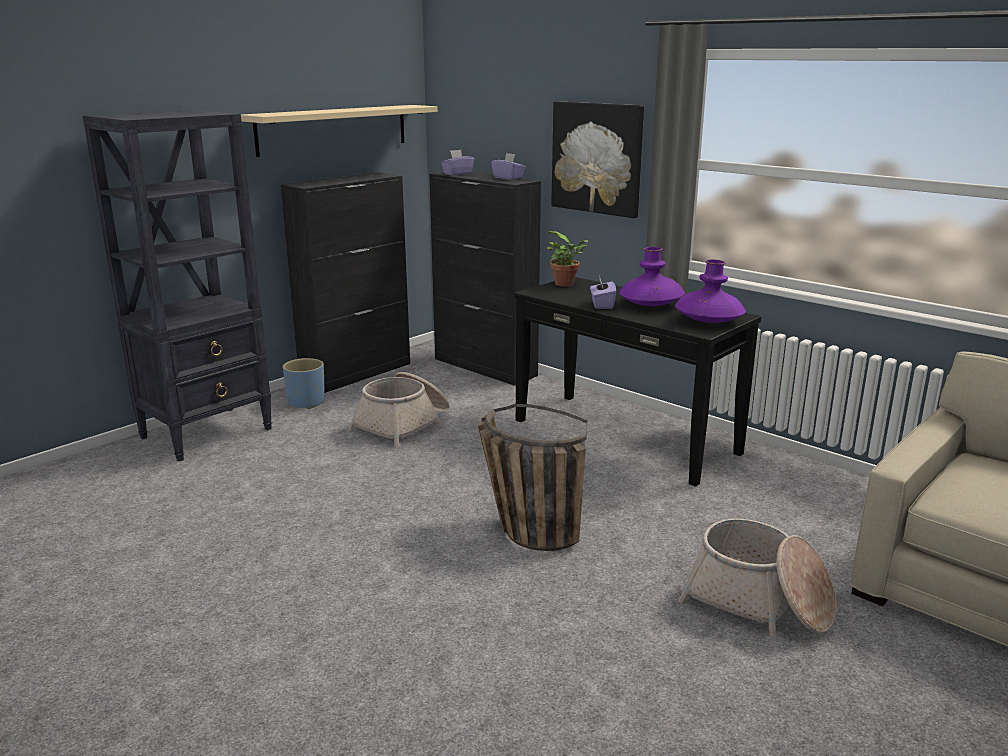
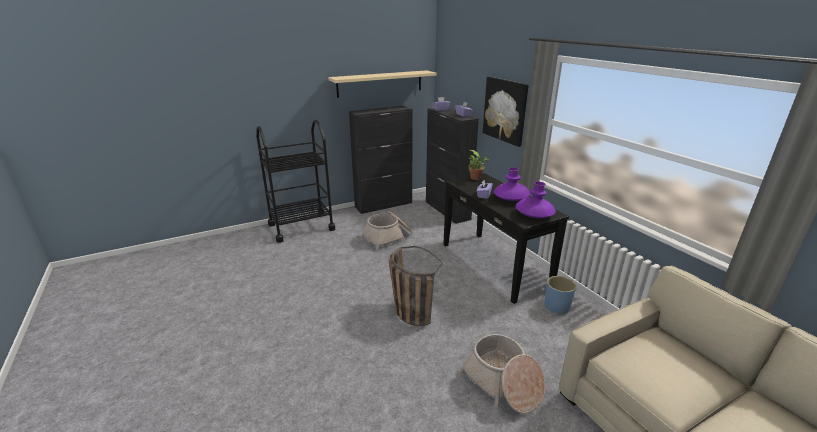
camera: 20 degrees right, 5 degrees up
black bookcase [83,110,272,462] -> black cart [256,120,335,243]
blue planter [283,358,325,409] -> blue planter moved to [544,276,576,314]

